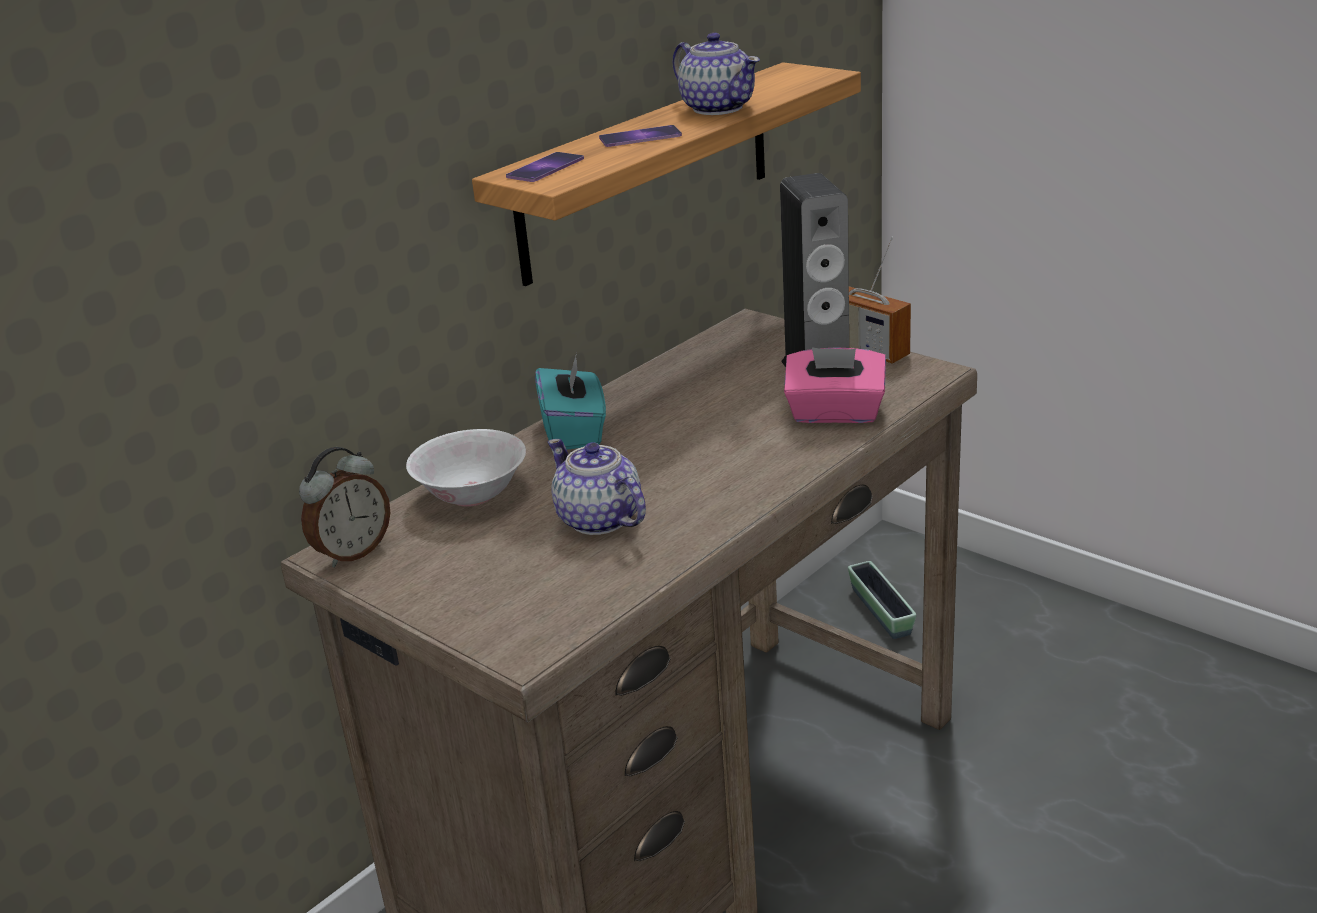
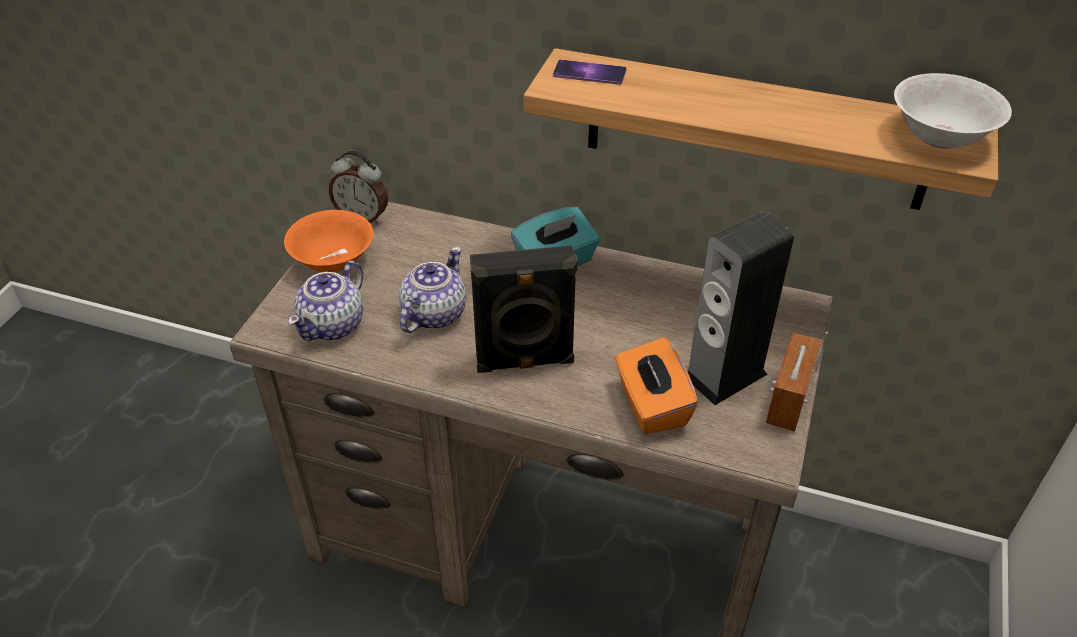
camera: 65 degrees right, 15 degrees up
white bowl [406,429,526,507] -> white bowl moved to [894,73,1012,149]
phone [599,125,682,147] -> none
teapot [673,32,760,115] -> teapot moved to [288,261,363,341]
pink tissue box [784,347,886,423] -> orange tissue box [615,337,698,434]
planter [848,561,916,639] -> none
none -> orange bowl [284,210,373,272]
none -> black speaker [470,245,578,373]

